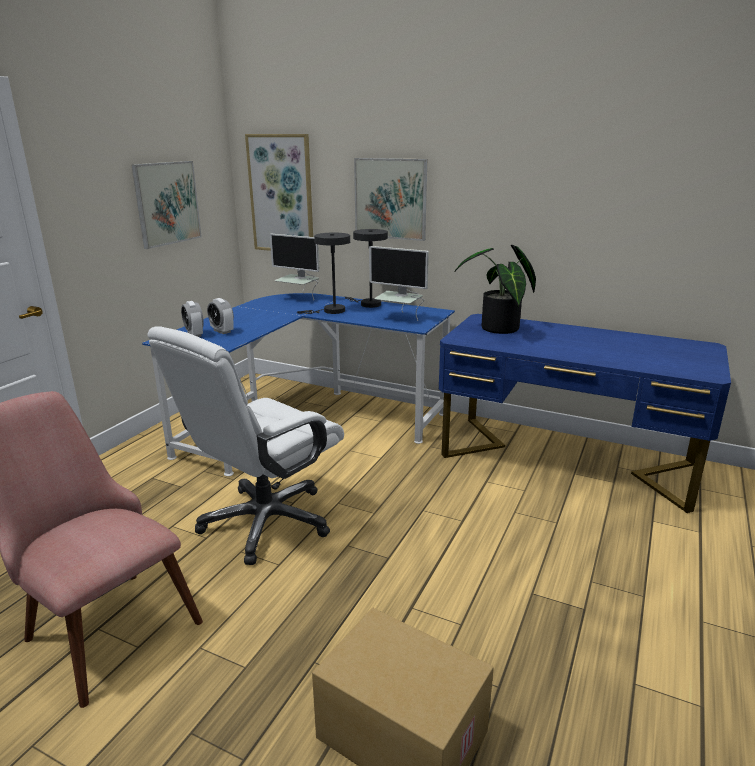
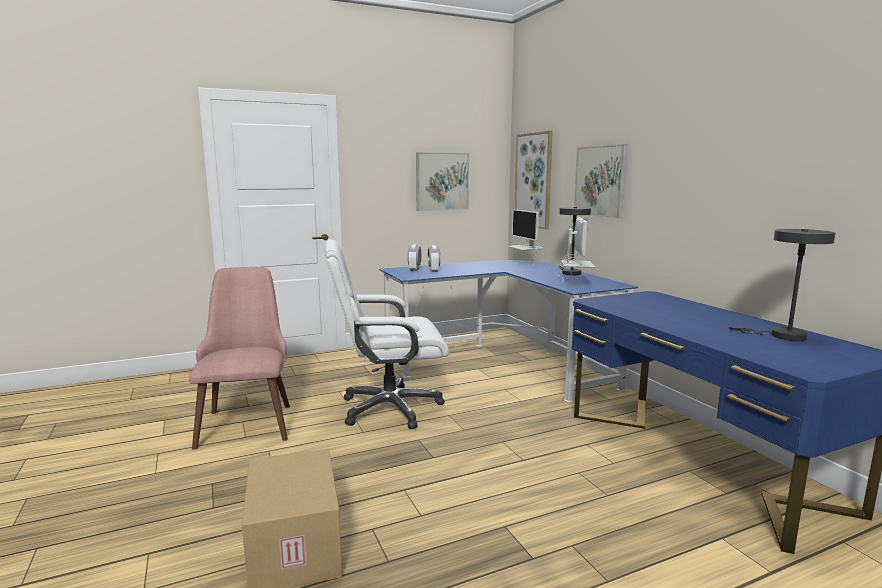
camera: 40 degrees right, 10 degrees down
grey table lamp [297,233,350,314] -> grey table lamp moved to [728,229,835,341]
monitor [369,246,429,321] -> monitor turned 150 degrees counterclockwise [554,217,595,282]
potted plant [454,245,536,334] -> none

